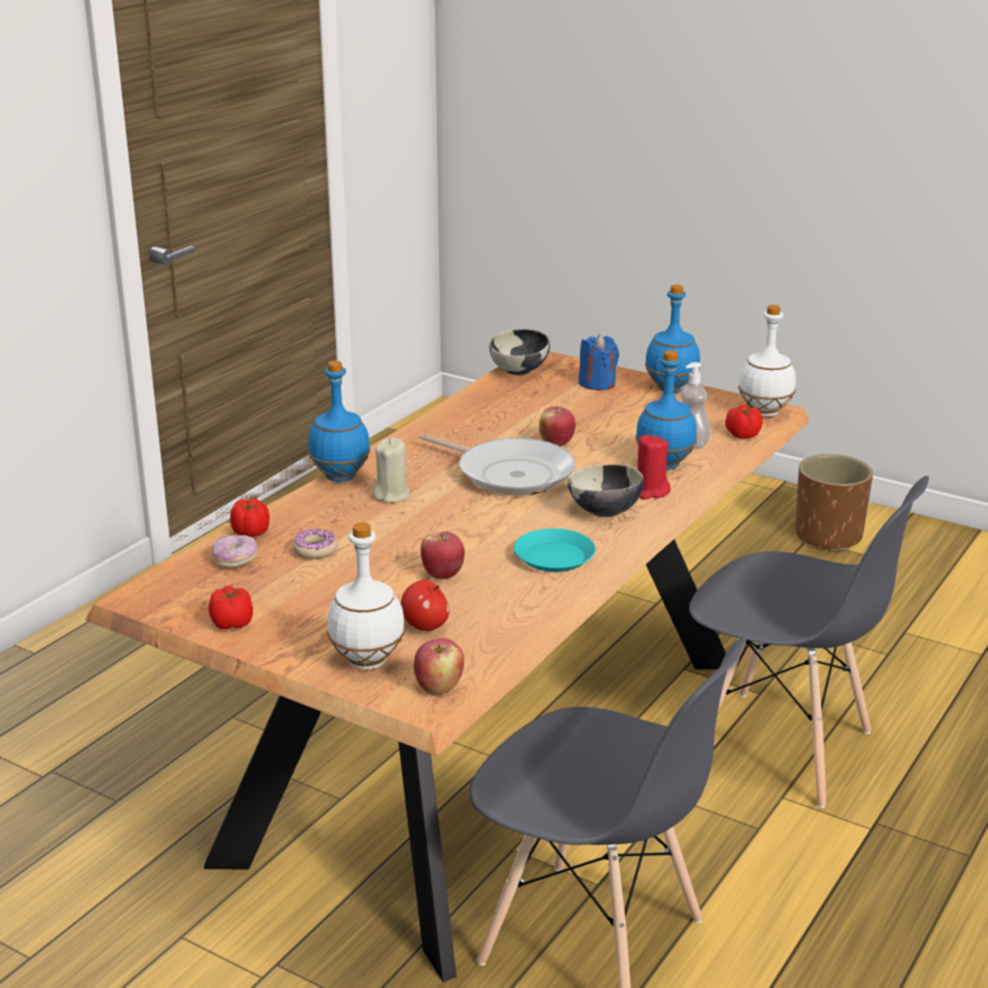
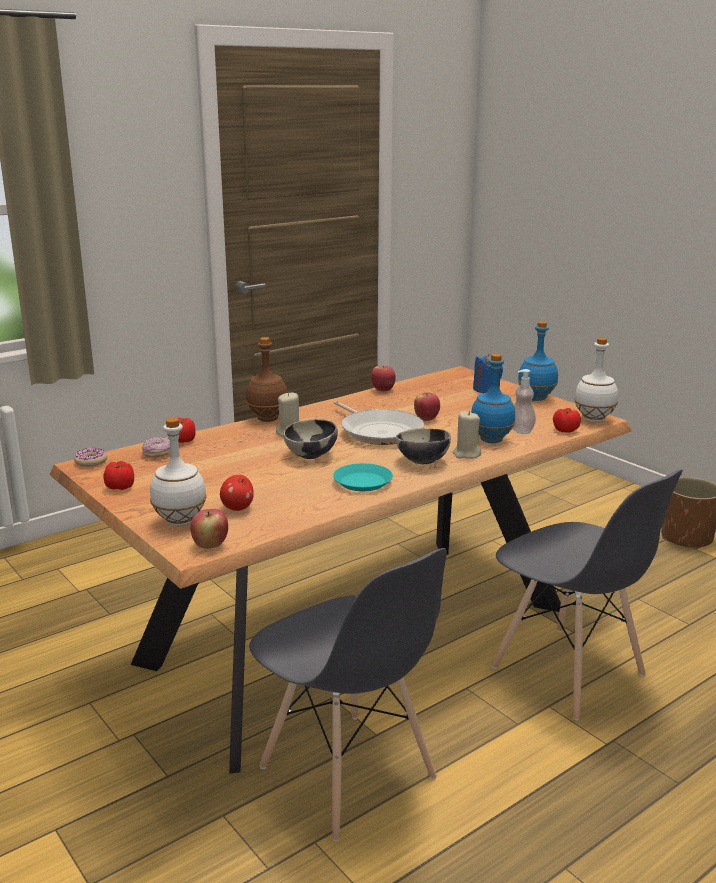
camera: 20 degrees right, 5 degrees down
donut [293,529,338,559] -> donut moved to [74,448,107,467]
blue bottle [308,361,370,482] -> brown bottle [246,337,288,422]
apple [421,531,465,579] -> apple moved to [371,366,396,391]
bowl [489,329,550,375] -> bowl moved to [283,419,338,459]
red candle [637,435,670,500] -> beige candle [453,411,481,459]

